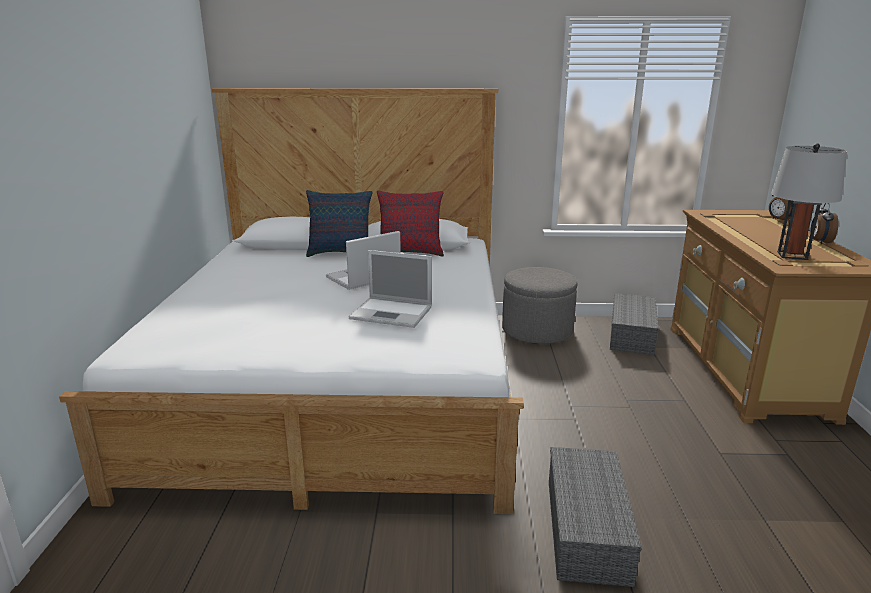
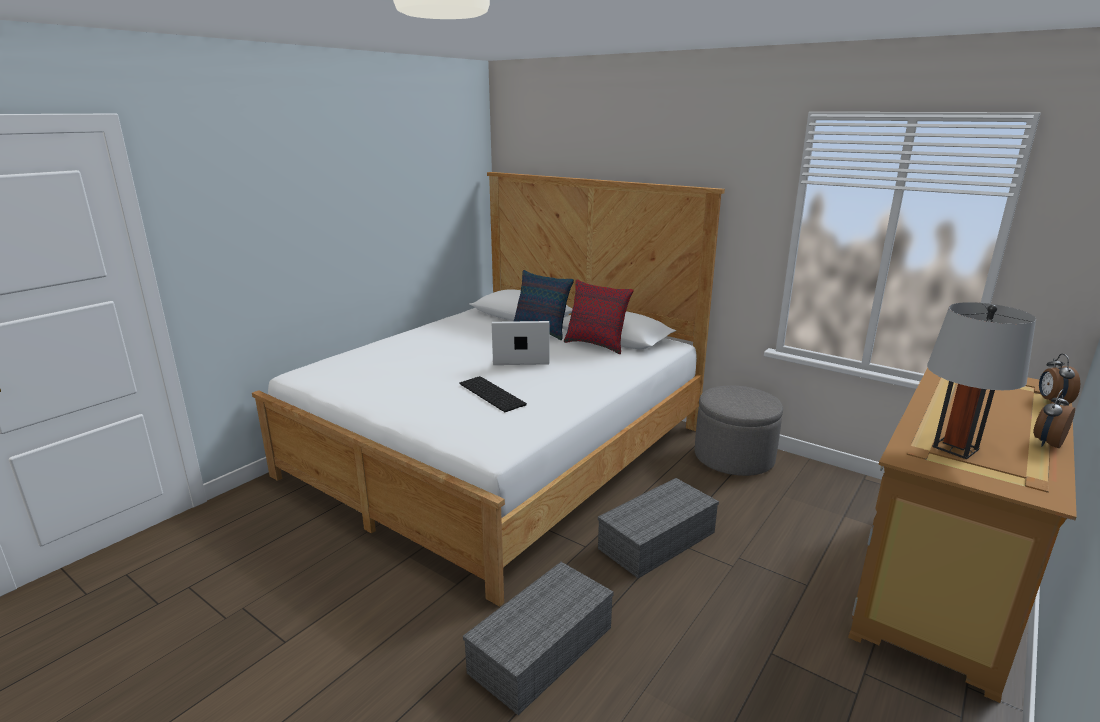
camera: 35 degrees right, 0 degrees up
laptop [349,250,432,328] -> keyboard [459,376,527,412]
grey storage box [610,293,659,355] -> grey storage box moved to [598,478,719,579]

